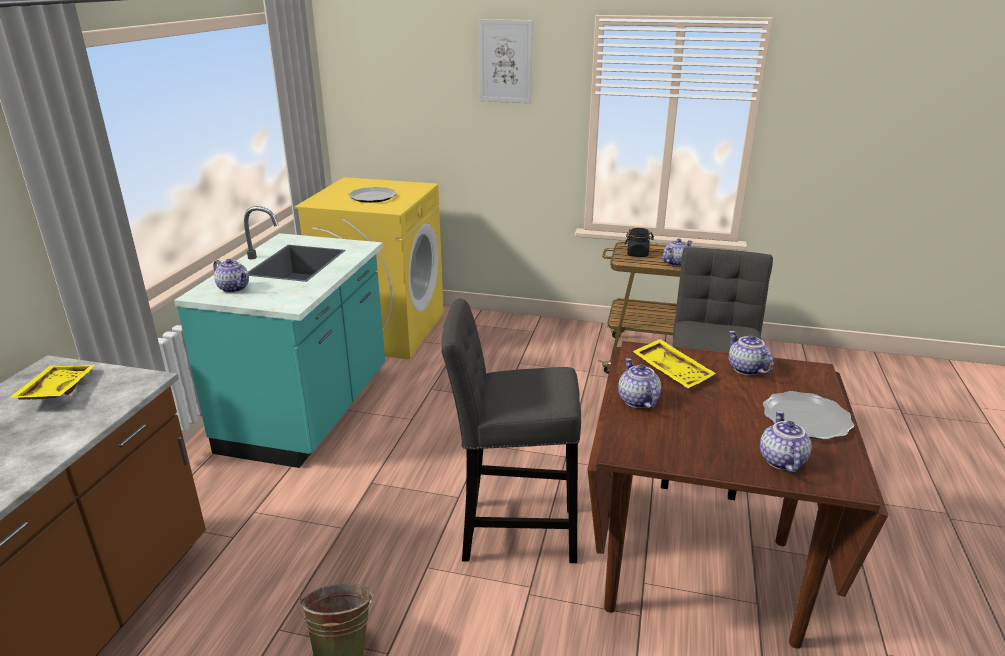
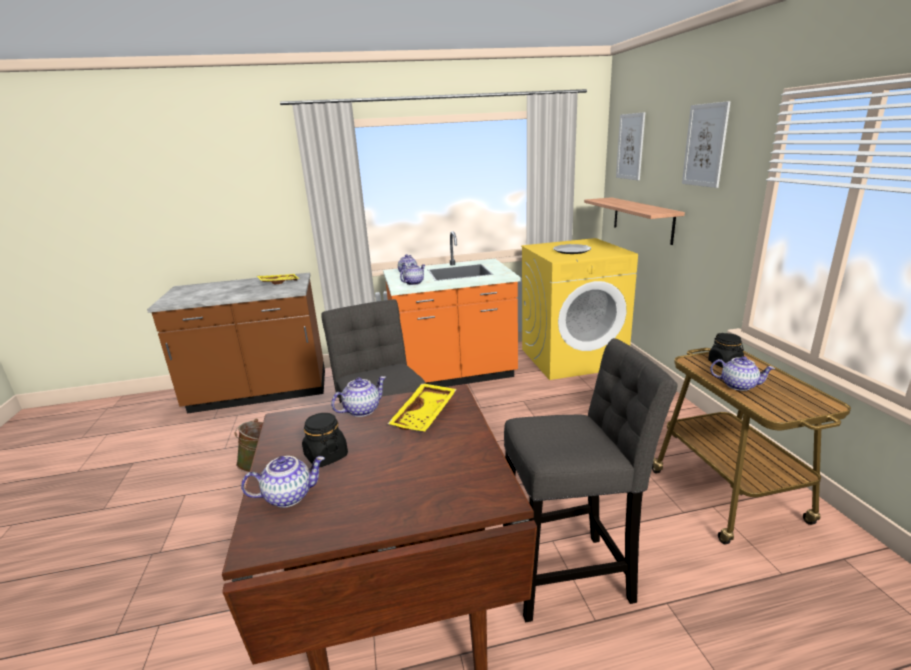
camera: 65 degrees right, 5 degrees down
turquoise counter [174,206,385,468] -> orange counter [383,231,520,387]
teapot [729,331,774,375] -> teapot moved to [400,263,425,285]
plate [763,391,854,440] -> none
none -> black jar [302,413,348,467]
none -> shelf [584,197,685,245]
none -> picture [616,112,645,180]

